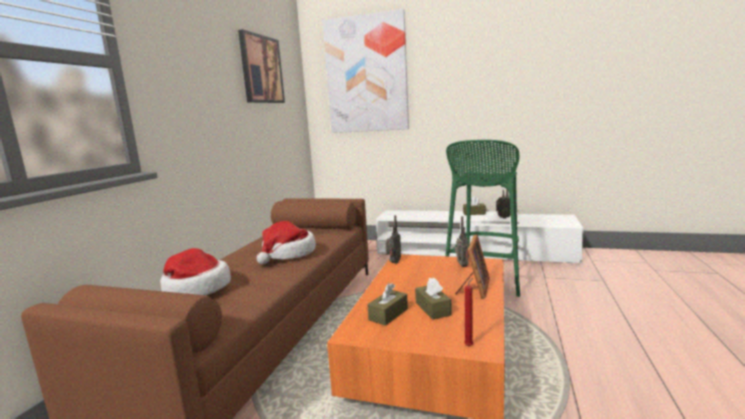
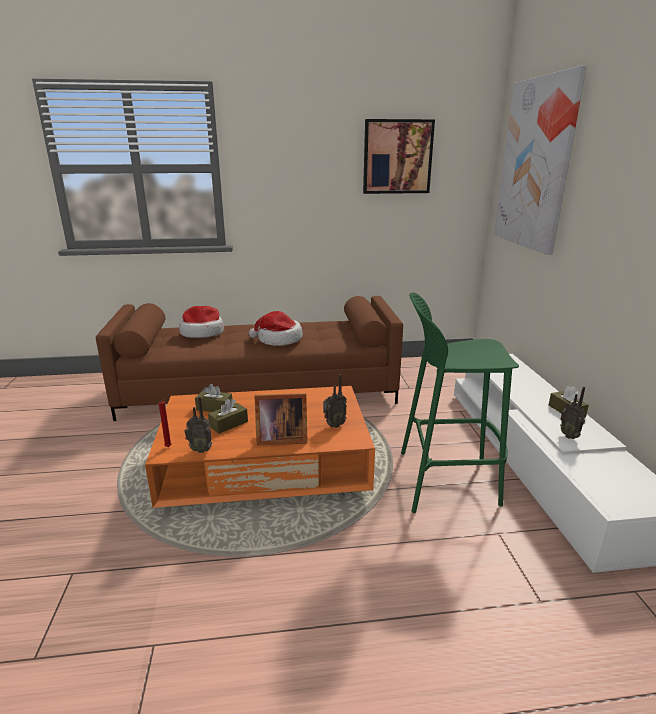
camera: 65 degrees right, 10 degrees up
radio [385,215,401,264] -> radio moved to [184,397,212,453]

